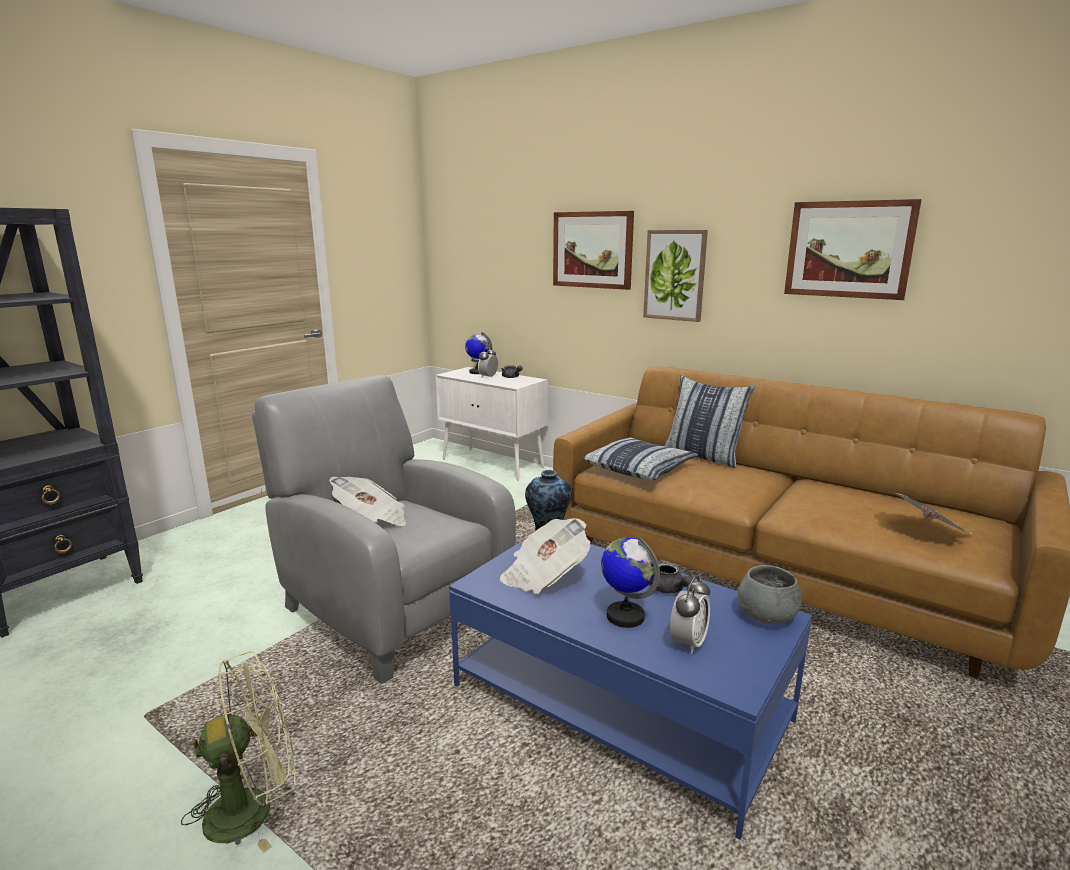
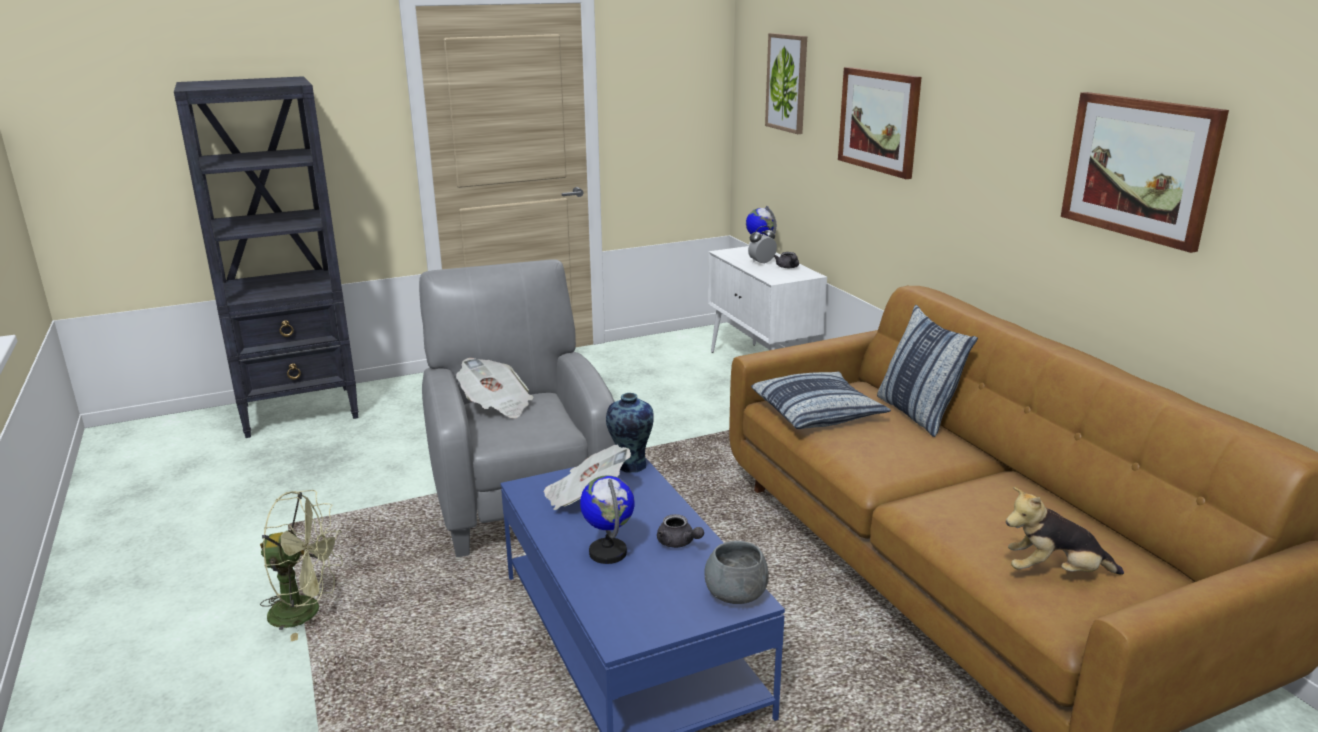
camera: 30 degrees right, 5 degrees up
picture [643,230,708,322] -> picture moved to [765,33,807,134]
grey teapot [649,562,694,593] -> grey teapot turned 45 degrees counterclockwise [657,514,704,548]
alarm clock [670,576,710,654] -> none
newspaper [889,491,973,534] -> plush toy [1006,487,1124,575]

